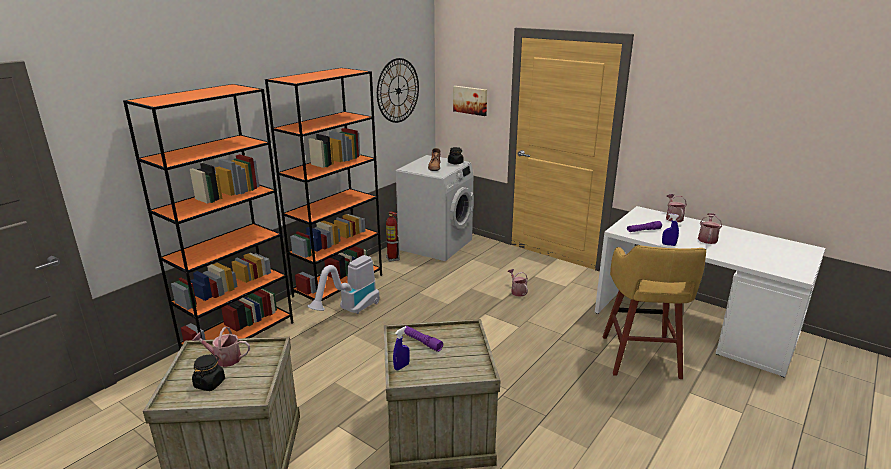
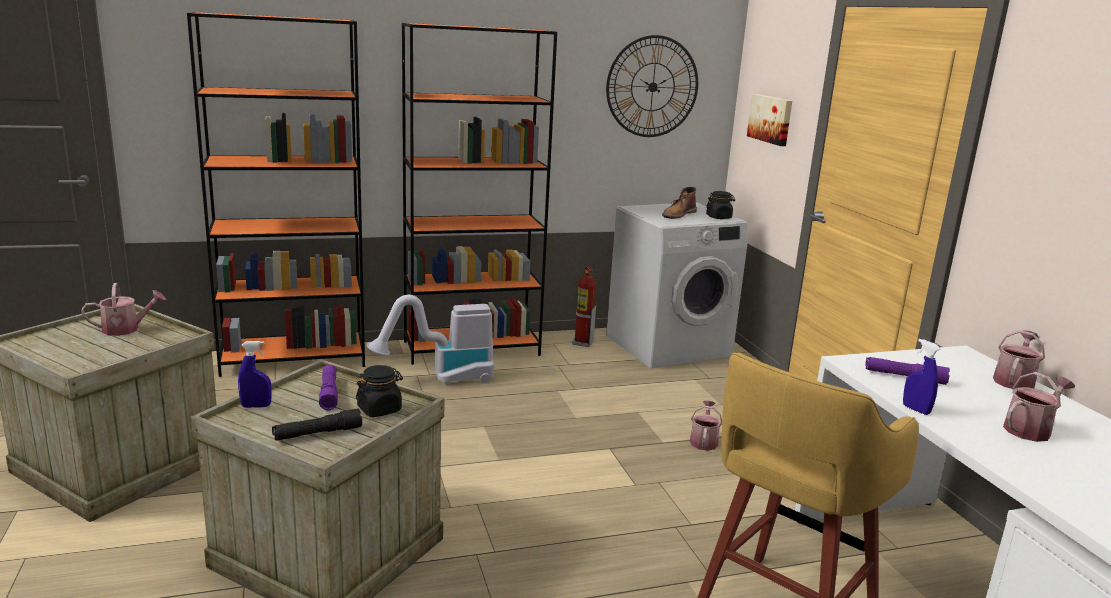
camera: 35 degrees right, 5 degrees down
watering can [192,327,250,367] -> watering can turned 120 degrees clockwise [81,283,166,336]
black jar [192,354,225,391] -> black jar moved to [356,365,403,417]
none -> black flashlight [272,409,362,441]

